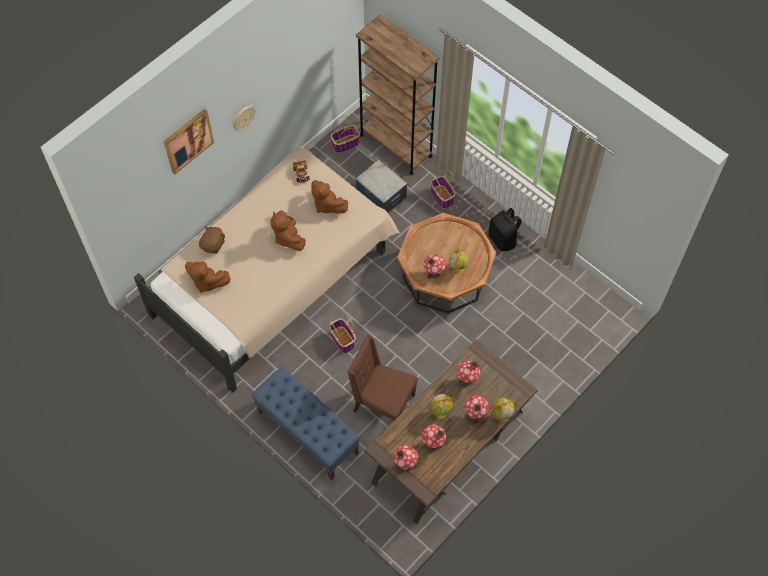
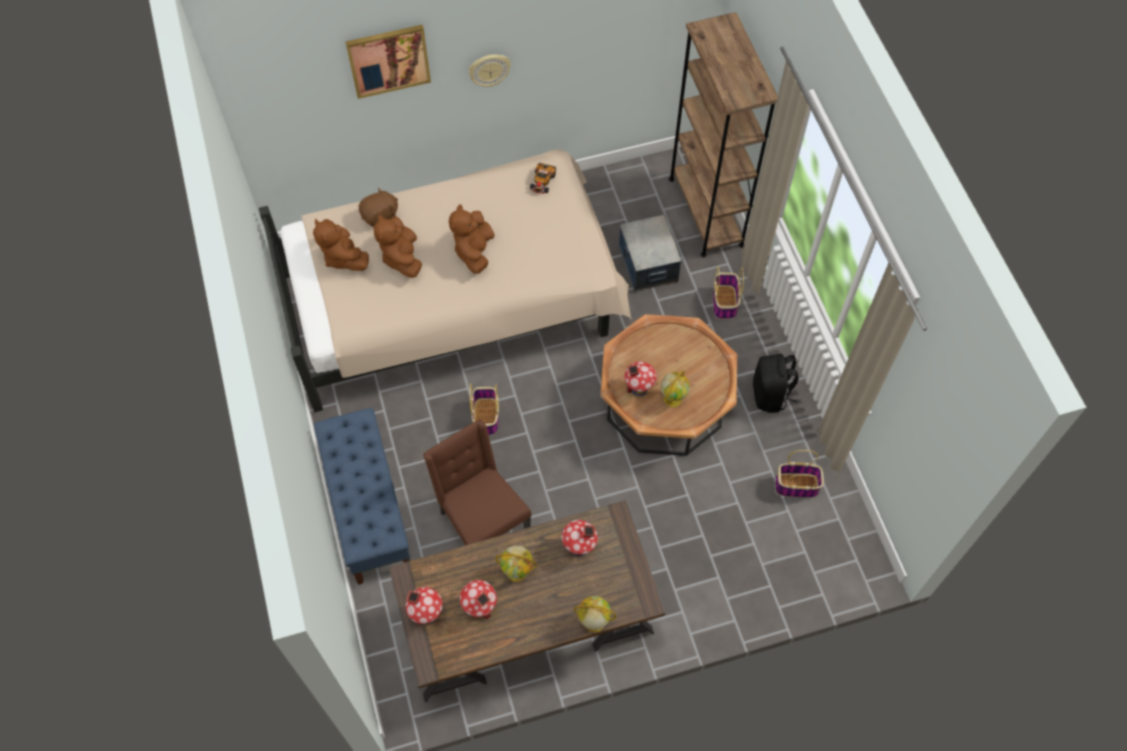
camera: 30 degrees right, 0 degrees up
brown plush toy [311,180,348,213] -> brown plush toy moved to [374,214,422,278]
basket [331,116,360,153] -> basket moved to [775,450,824,498]
toy house [464,395,489,423] -> none

